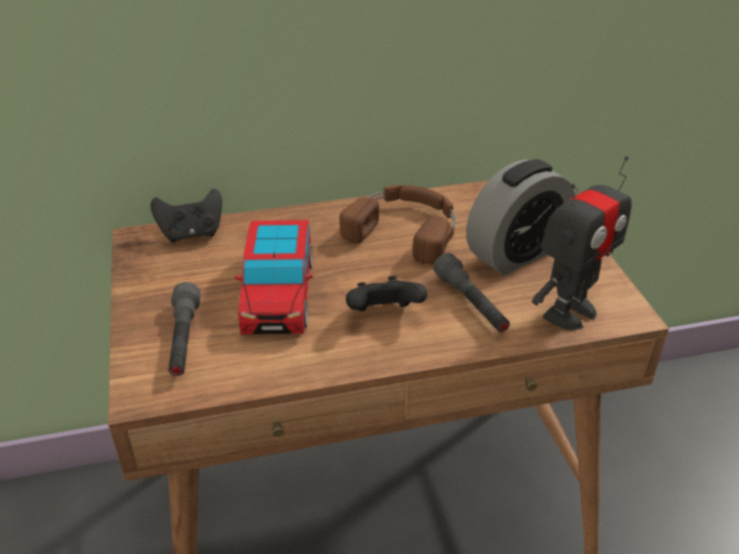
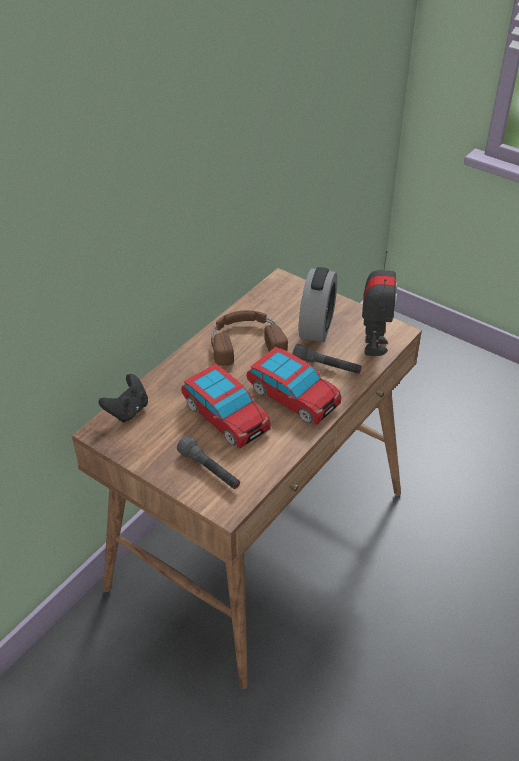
camera: 40 degrees left, 5 degrees up
black game controller [346,276,427,312] -> toy car [246,347,341,425]

